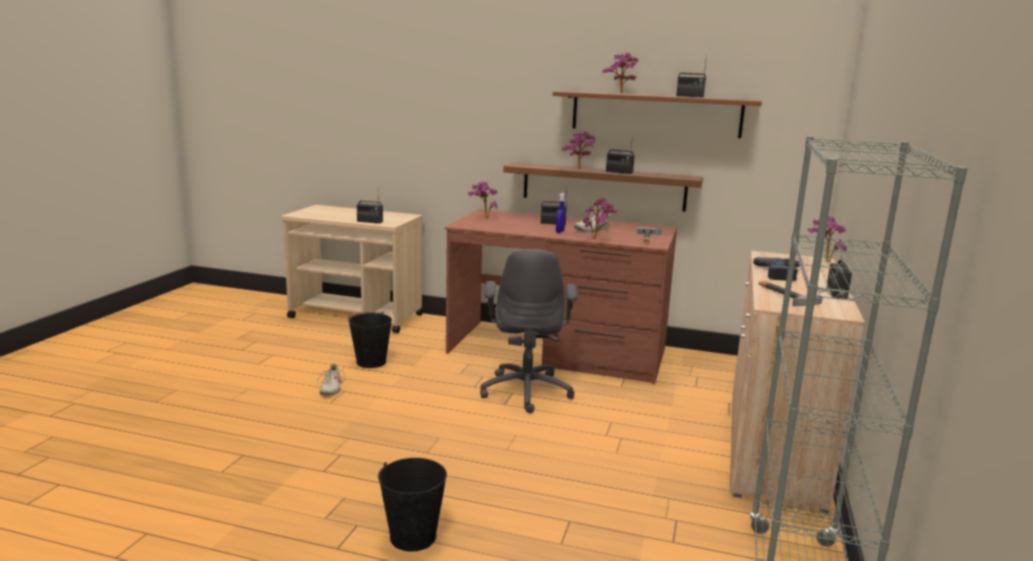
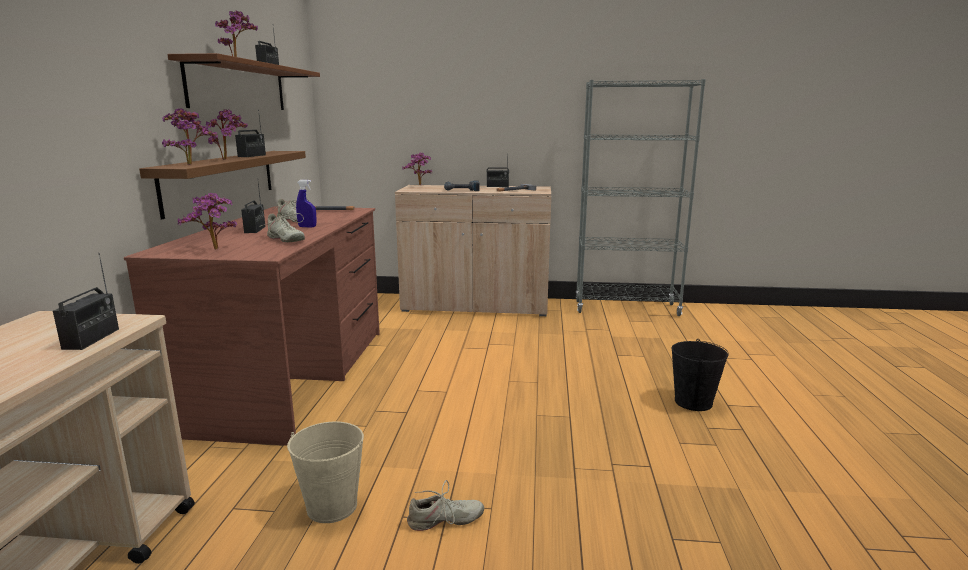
camera: 100 degrees left, 0 degrees up
black bucket [348,312,392,368] -> beige bucket [287,421,364,523]
grey office chair [480,249,577,413] -> none
potted plant [583,198,617,239] -> potted plant moved to [162,108,218,165]
none -> beige shoe [259,213,305,242]

